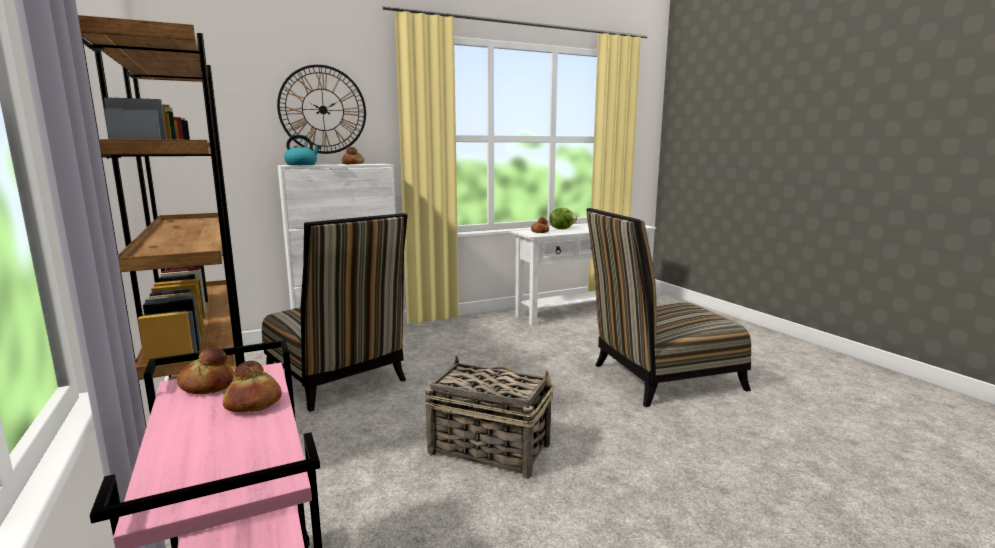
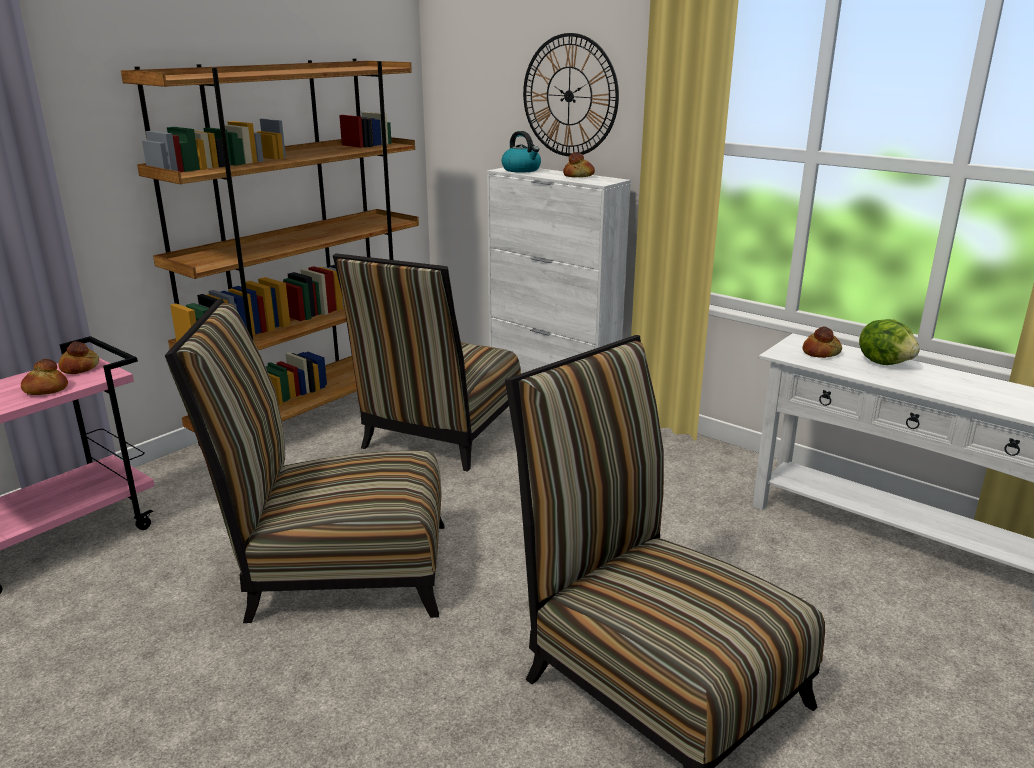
camera: 65 degrees right, 10 degrees up
basket [423,355,554,479] -> chair [165,299,445,623]

